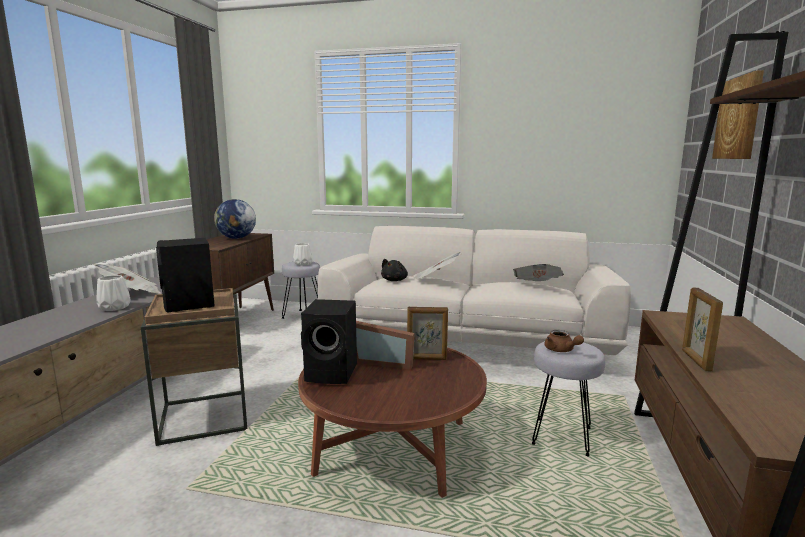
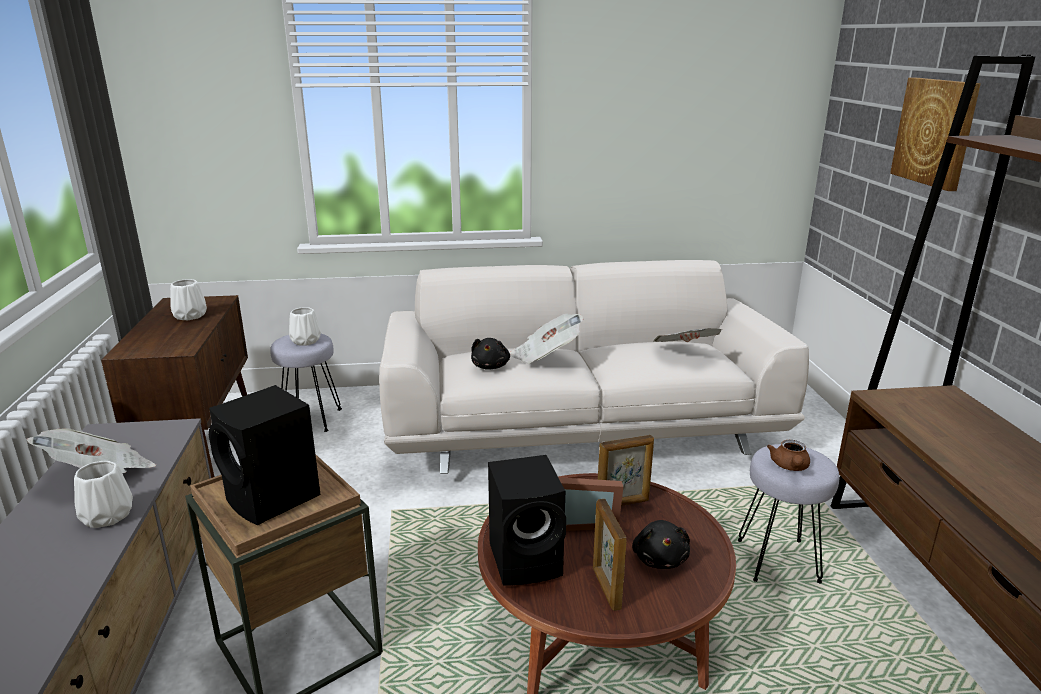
camera: 20 degrees left, 10 degrees up
globe [214,199,256,239] -> white vase [170,279,207,320]
brown teapot [544,330,584,352] -> brown teapot turned 60 degrees clockwise [767,440,810,471]
picture frame [682,288,723,371] -> picture frame moved to [593,499,627,611]
none -> black plush toy [632,520,690,569]

